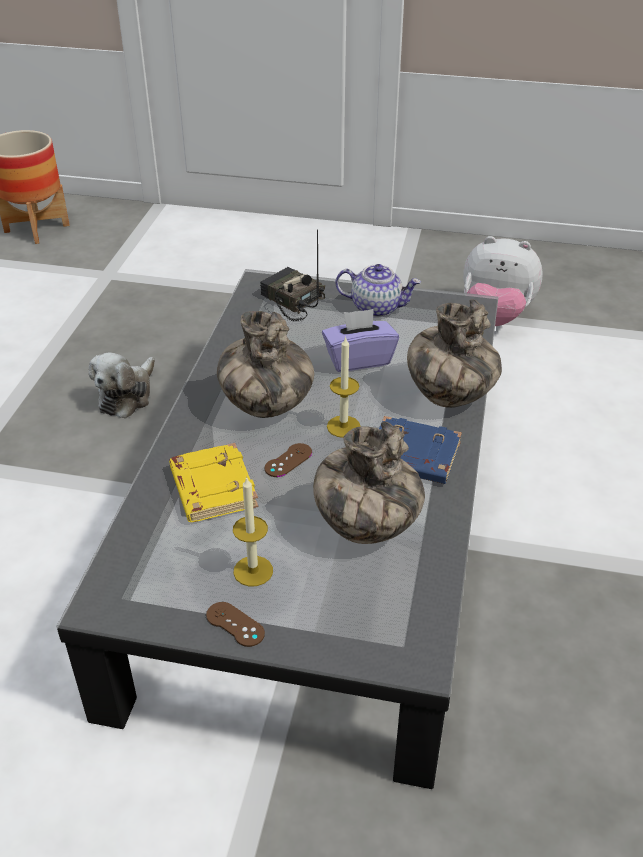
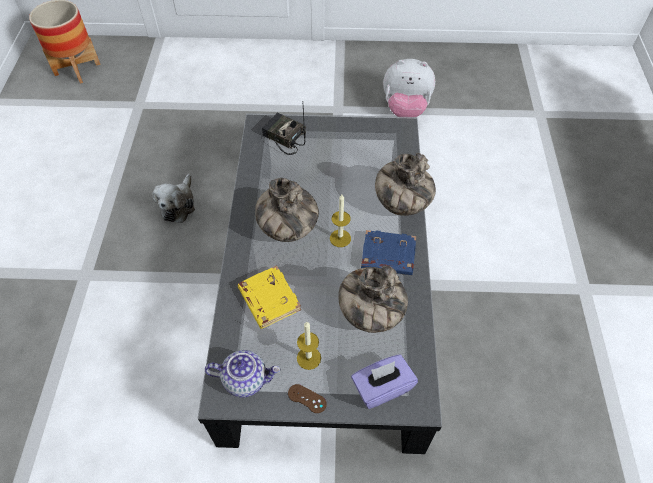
camera: 10 degrees left, 15 degrees up
brown game controller [265,443,312,477] -> none
purple tissue box [322,309,399,372] -> purple tissue box moved to [351,354,418,409]
teapot [335,264,421,317] -> teapot moved to [205,350,280,398]

